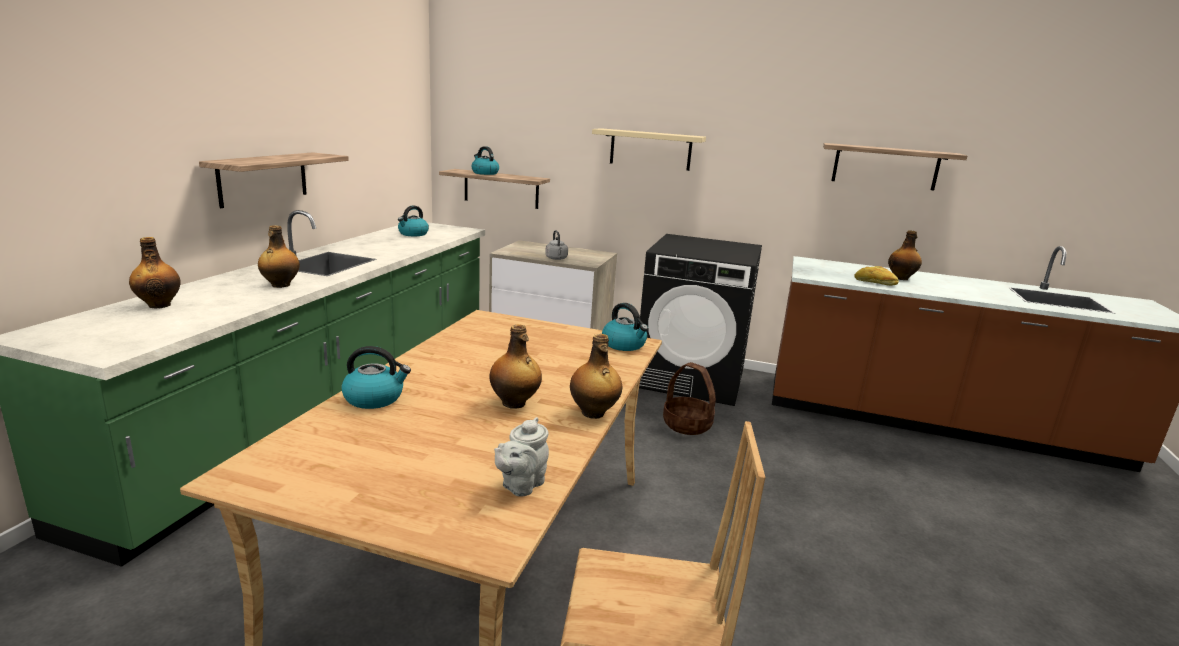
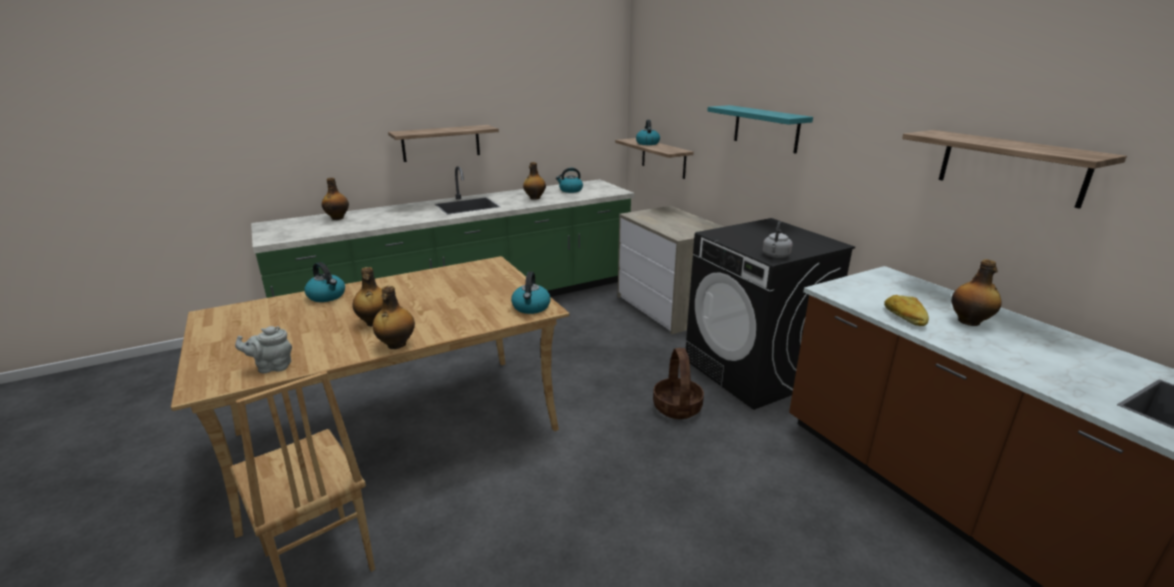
camera: 45 degrees right, 5 degrees up
bottle [258,225,300,288] -> bottle moved to [523,162,546,200]
grey kettle [545,230,568,260] -> grey kettle moved to [763,221,793,258]
beige shelf [592,128,706,171] -> turquoise shelf [707,105,813,154]

